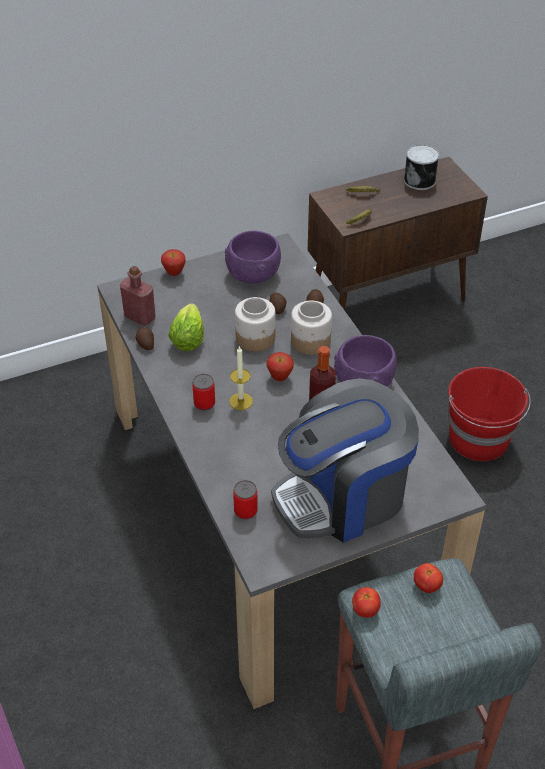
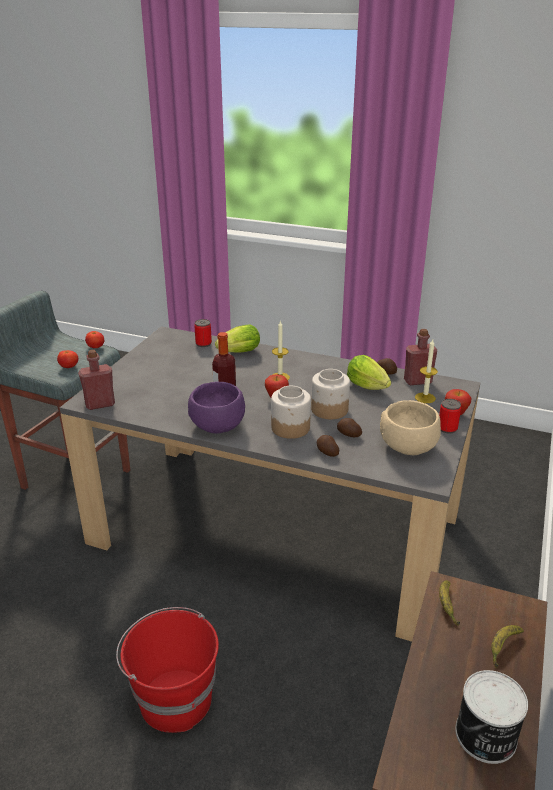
camera: 135 degrees right, 15 degrees down
can [192,374,215,410] -> can moved to [439,399,461,434]
purple bowl [225,231,281,284] -> beige bowl [380,400,441,455]
coffee machine [271,378,419,543] -> none
none -> red bottle [78,350,115,410]
none -> lettuce [215,325,260,353]
none -> candle [415,339,438,403]

